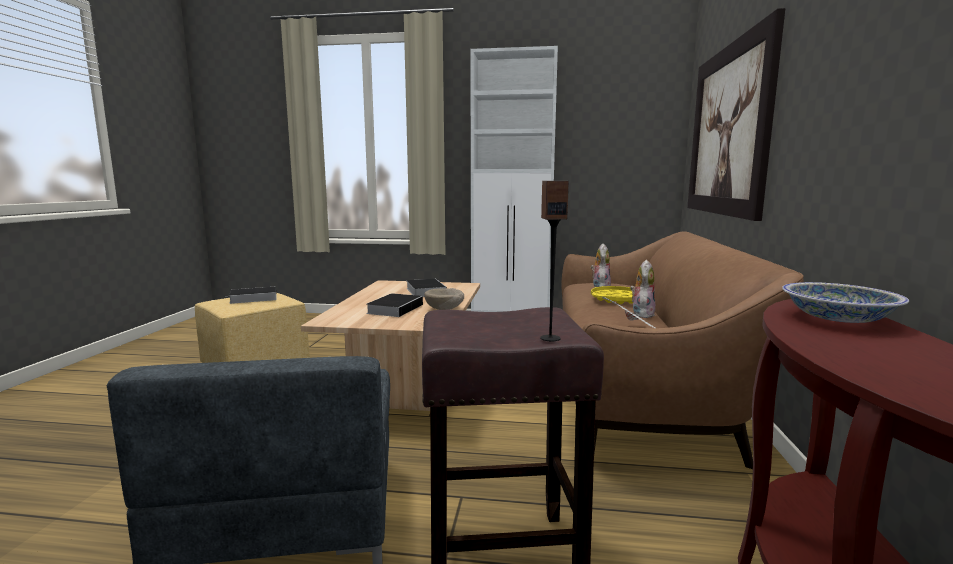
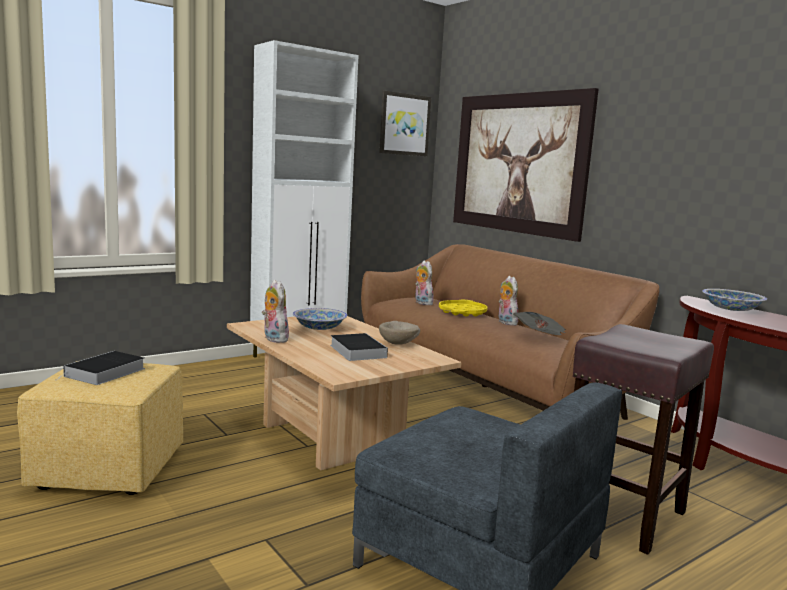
camera: 45 degrees left, 0 degrees up
book [406,279,447,297] -> bowl [293,308,347,330]
speaker [540,181,569,342] -> none
none -> plush toy [262,280,289,343]
none -> picture [379,91,431,156]

